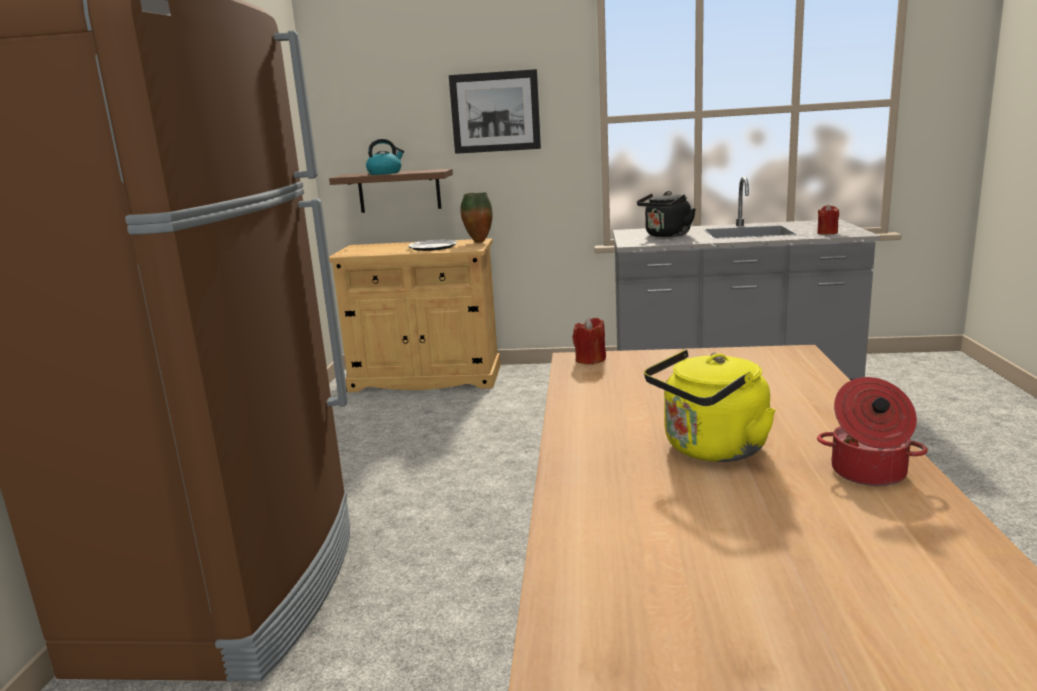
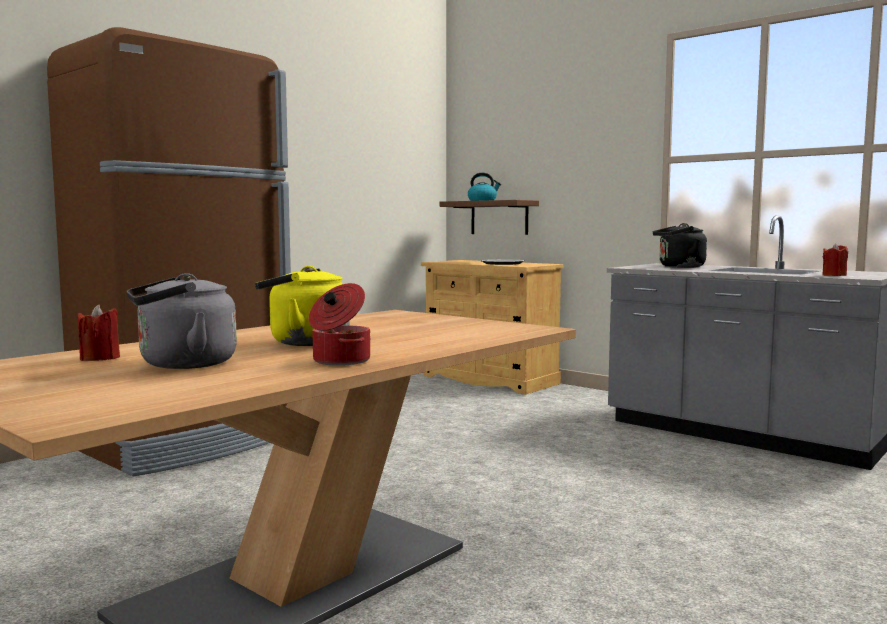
camera: 35 degrees right, 10 degrees down
picture [449,69,541,154] -> none
vase [460,192,492,243] -> none
red candle [573,317,606,364] -> red candle moved to [78,305,120,361]
none -> grey kettle [126,273,237,369]

